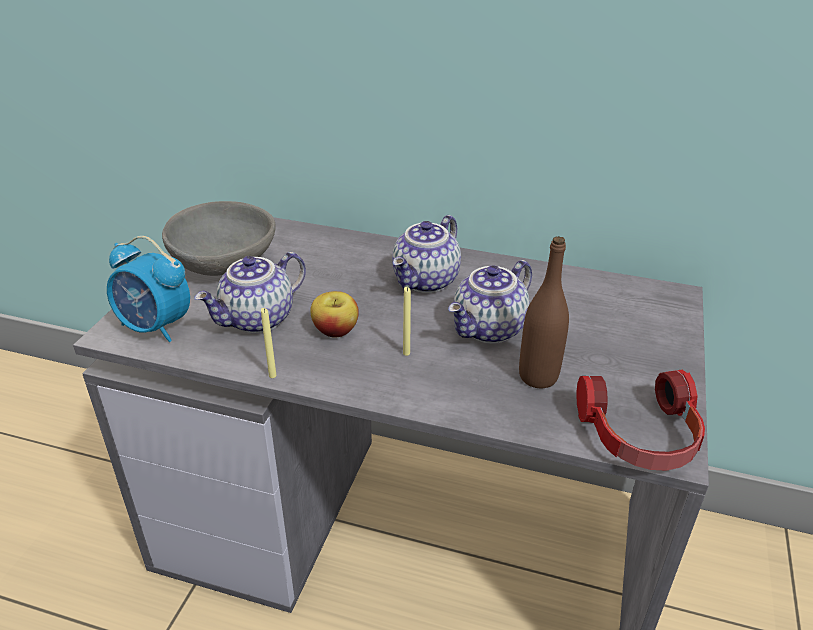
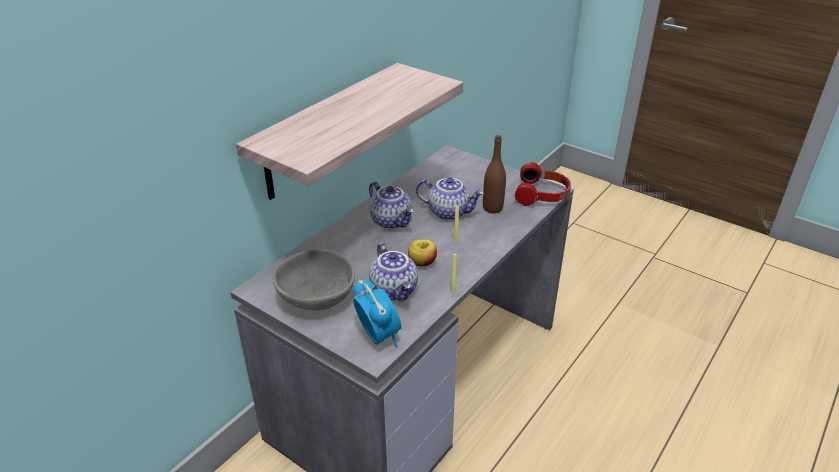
camera: 70 degrees left, 0 degrees up
alarm clock [107,236,190,342] -> alarm clock turned 75 degrees counterclockwise [353,279,401,347]
teapot [448,260,532,344] -> teapot turned 45 degrees counterclockwise [416,177,484,220]
none -> shelf [236,63,463,200]

